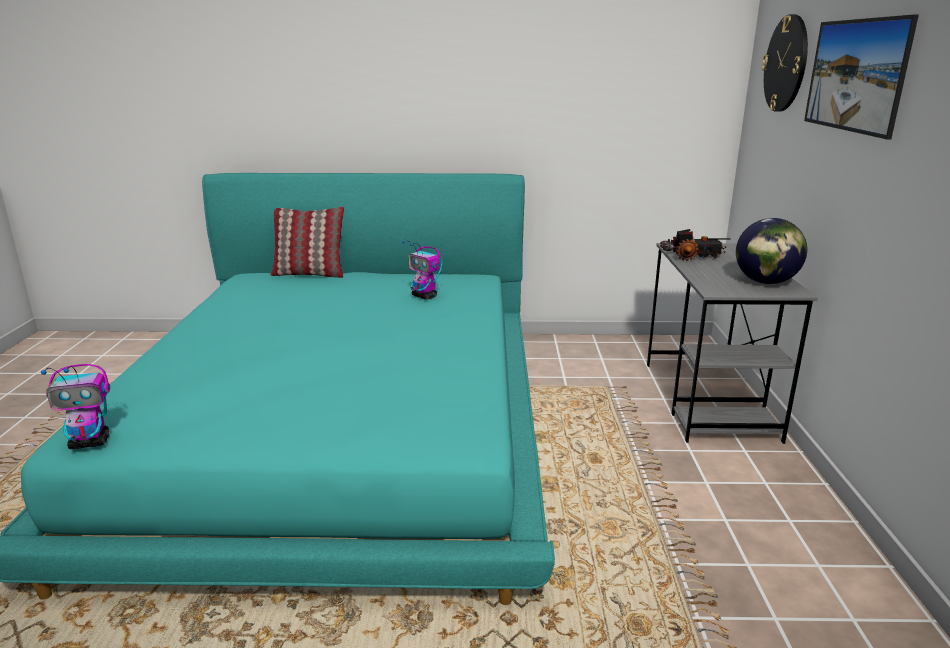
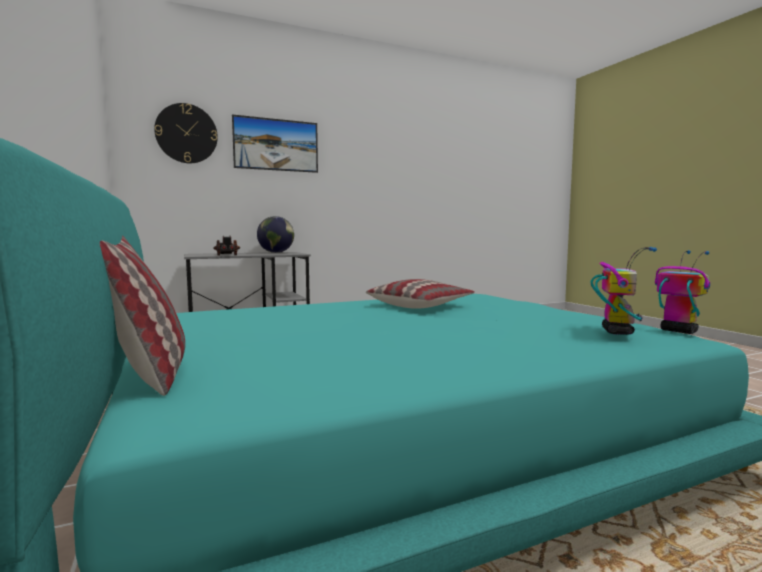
camera: 115 degrees left, 15 degrees down
toy robot [402,240,443,300] -> toy robot moved to [590,247,657,335]
none -> pillow [366,279,475,309]

